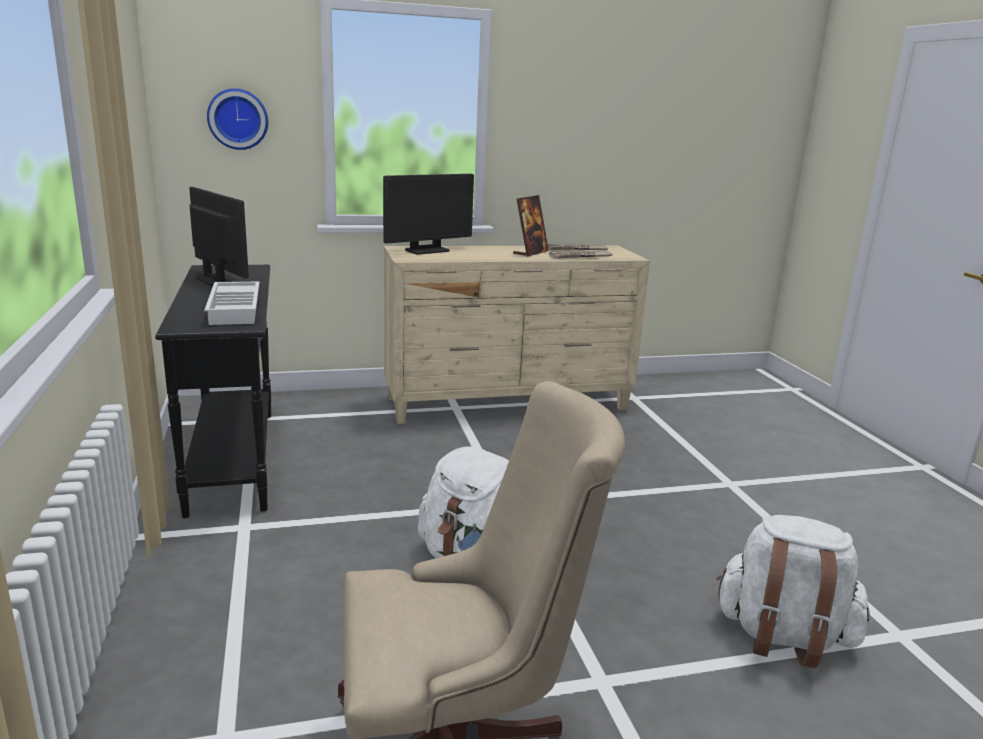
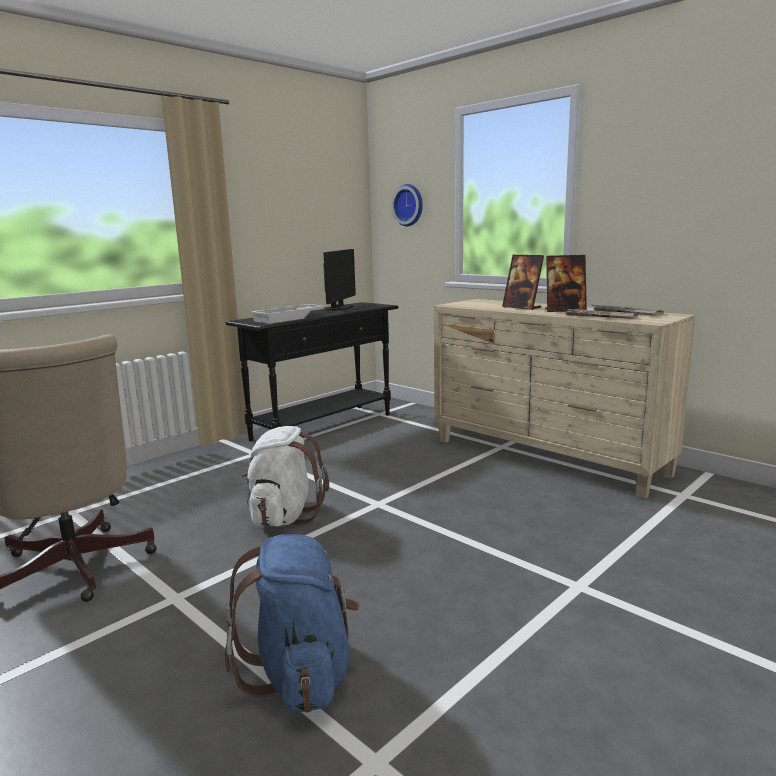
camera: 60 degrees right, 5 degrees down
monitor [383,174,474,255] -> none
white backpack [716,515,870,668] -> blue backpack [225,534,360,713]
none -> picture frame [502,255,544,310]

